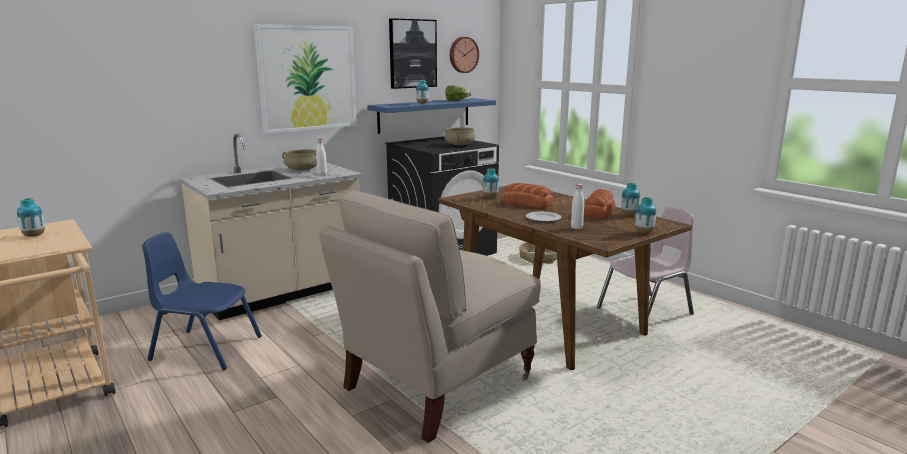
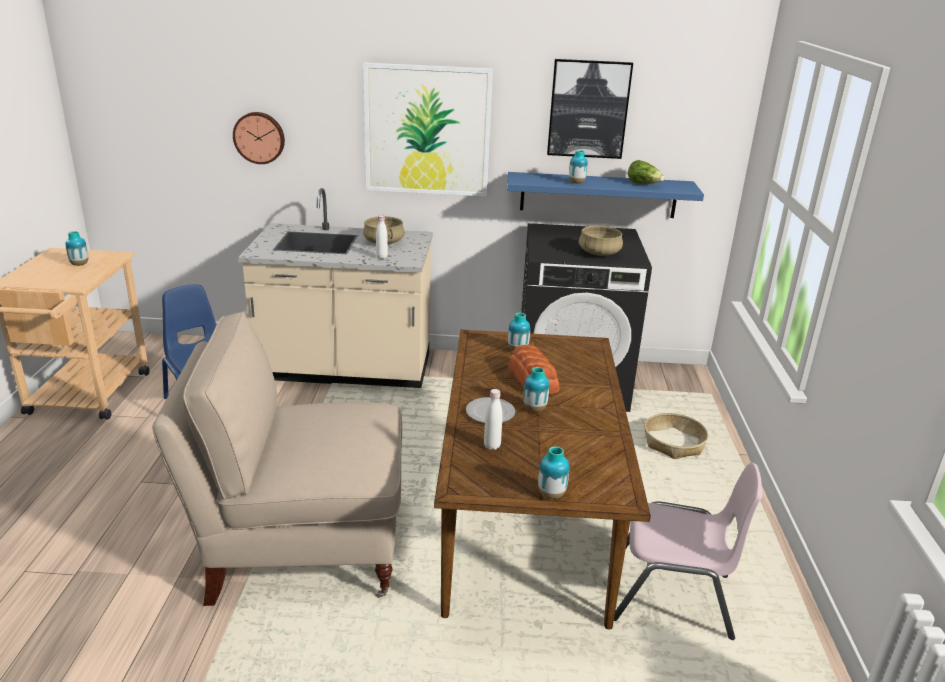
camera: 40 degrees right, 10 degrees up
wall clock [450,37,479,73] -> wall clock moved to [233,112,285,164]
bread [584,189,615,219] -> none
vase [621,183,640,215] -> vase moved to [523,367,549,412]

